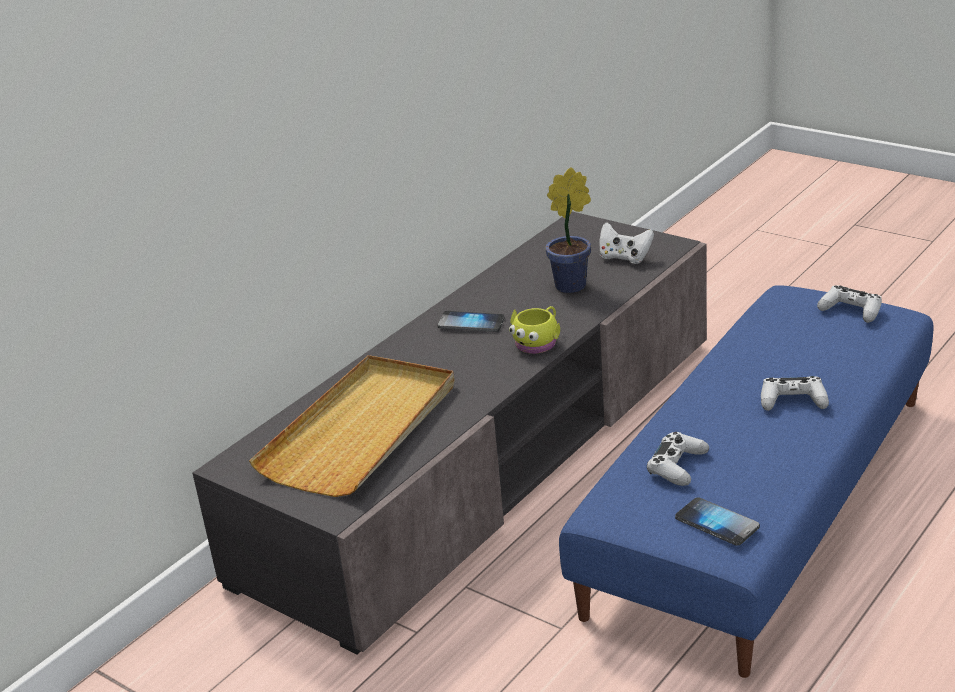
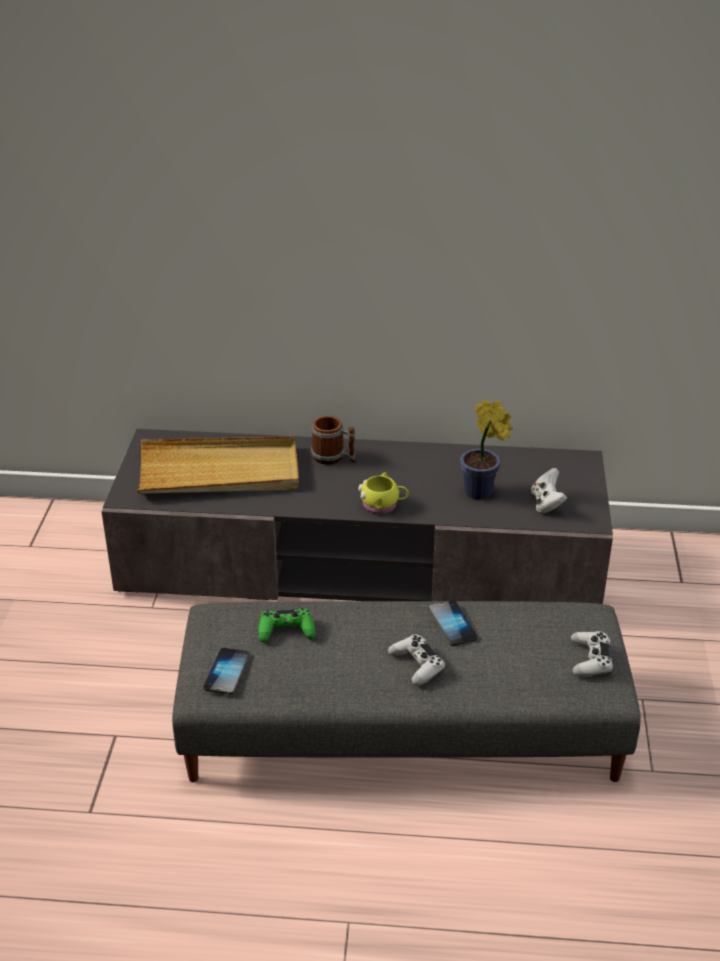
camera: 55 degrees right, 5 degrees up
phone [438,311,504,332] -> phone moved to [429,600,478,646]
blue ottoman [559,285,933,678] -> grey ottoman [172,601,641,782]
white game controller [647,432,709,486] -> green game controller [258,608,315,643]
none -> mug [311,416,356,465]

